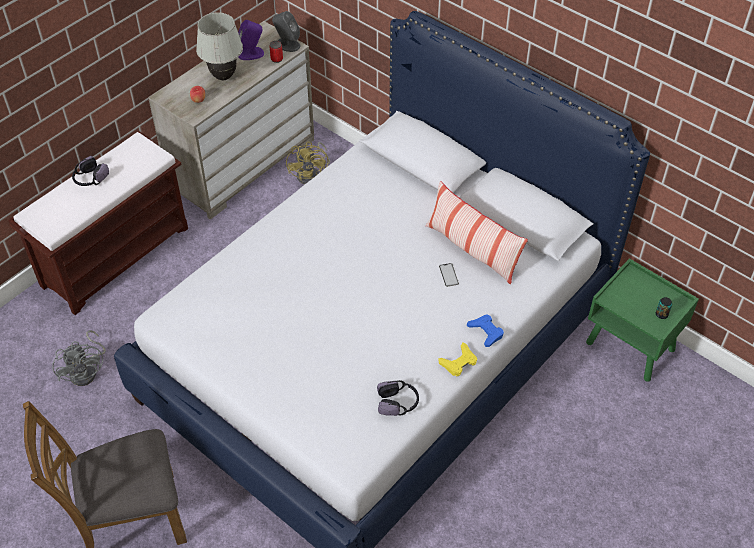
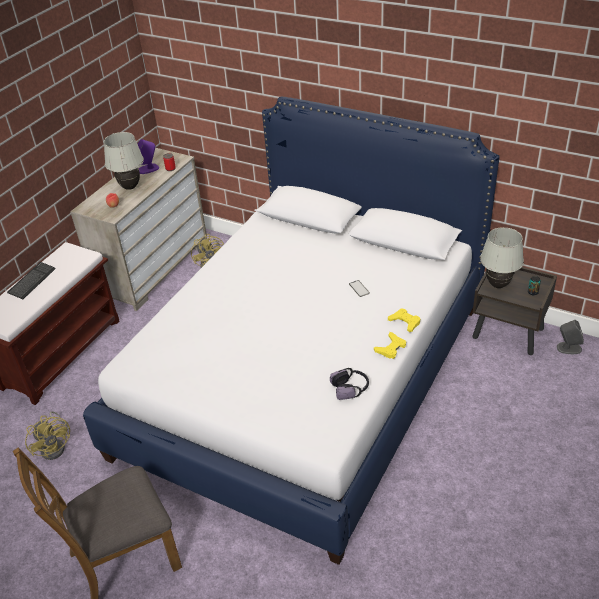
camera: 10 degrees left, 10 degrees down
grey fan [52,330,106,386] -> yellow fan [25,411,70,460]
headphones [72,156,109,186] -> keyboard [7,262,56,299]
grey speaker [272,11,301,52] -> grey speaker moved to [557,320,584,354]
pillow [426,181,528,284] -> none
blue game controller [467,314,504,347] -> yellow game controller [388,308,420,332]
green nightstand [586,258,699,382] -> brown nightstand [472,267,557,355]
none -> white table lamp [480,227,524,288]

